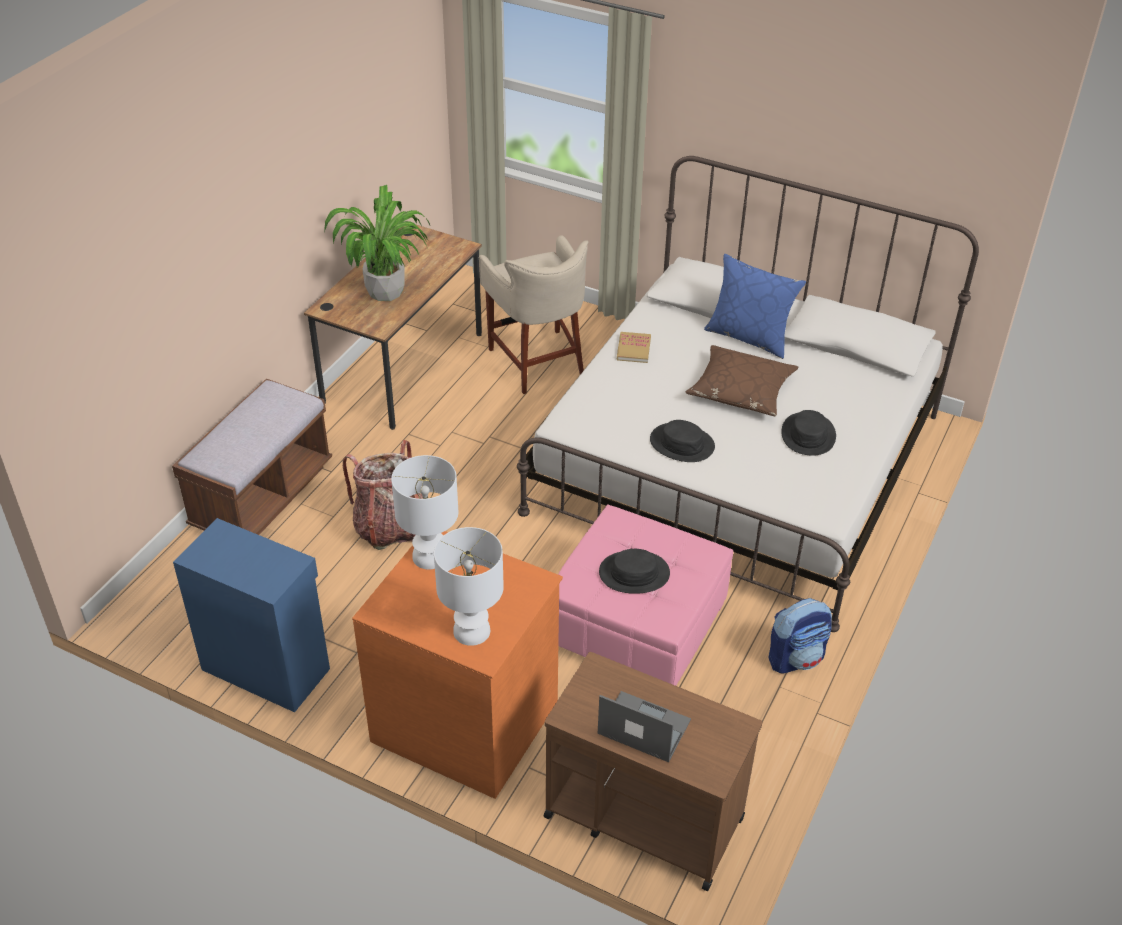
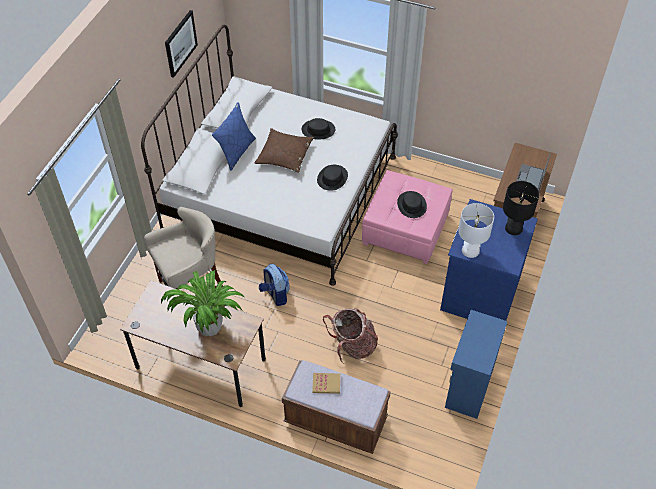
camera: 95 degrees left, 10 degrees up
orange dresser [352,531,563,799] -> blue dresser [440,199,537,321]
white table lamp [434,527,504,646] -> black table lamp [503,181,539,235]
book [617,332,651,363] -> book moved to [312,373,340,394]
backpack [768,598,832,673] -> backpack moved to [259,264,290,306]
none -> picture [165,10,198,78]

